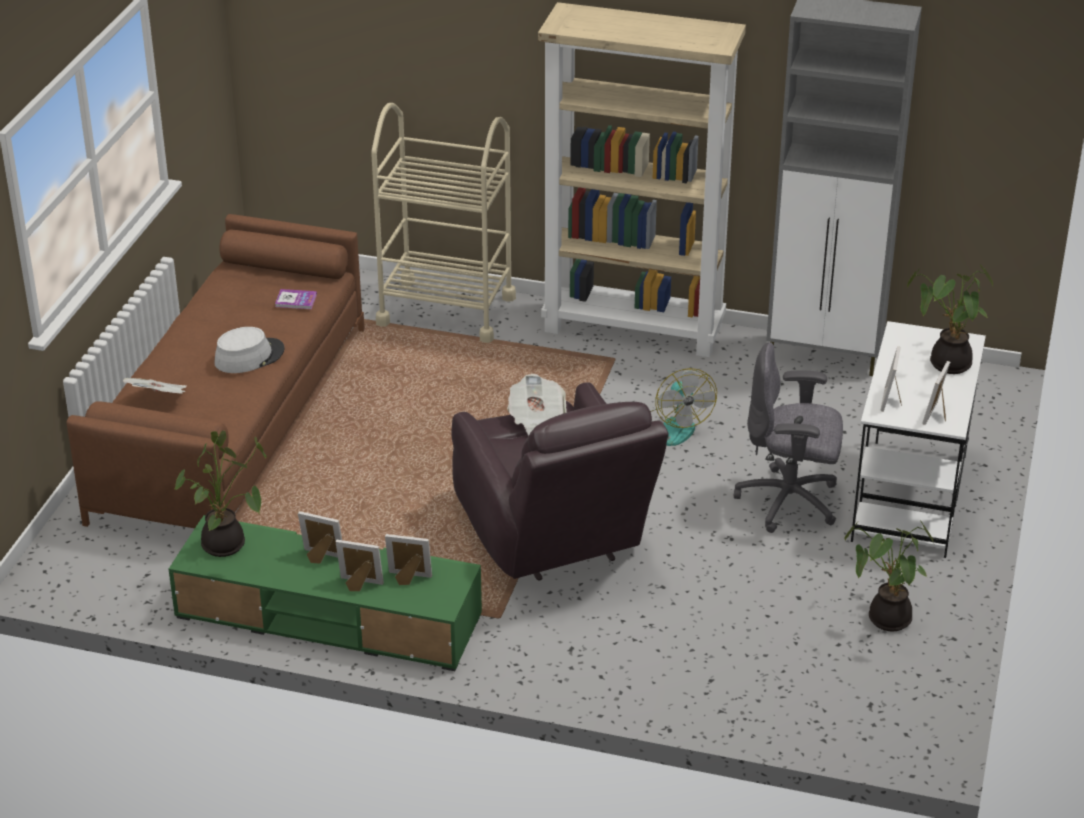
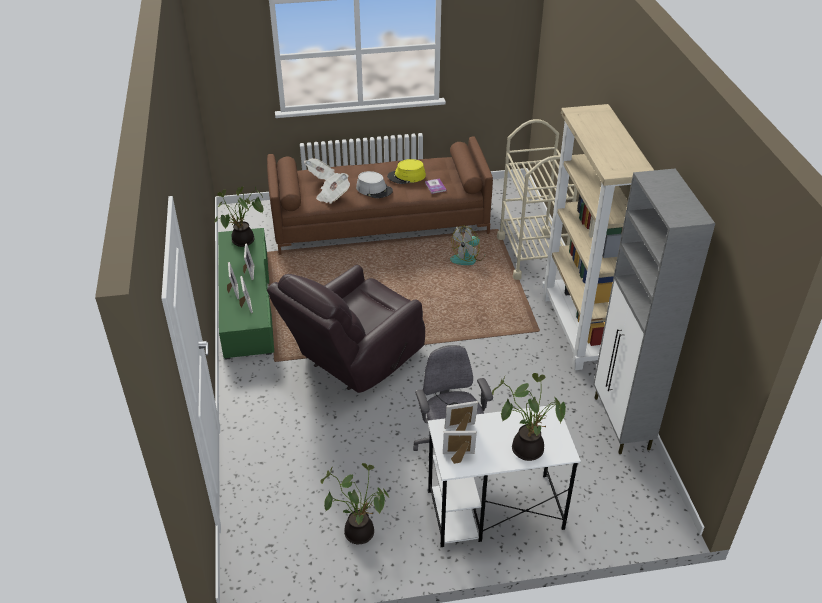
camera: 65 degrees right, 5 degrees up
newspaper [507,374,567,436] -> newspaper moved to [316,173,350,204]
fan [650,368,717,446] -> fan moved to [450,226,485,265]
none -> yellow hat [387,159,426,184]

